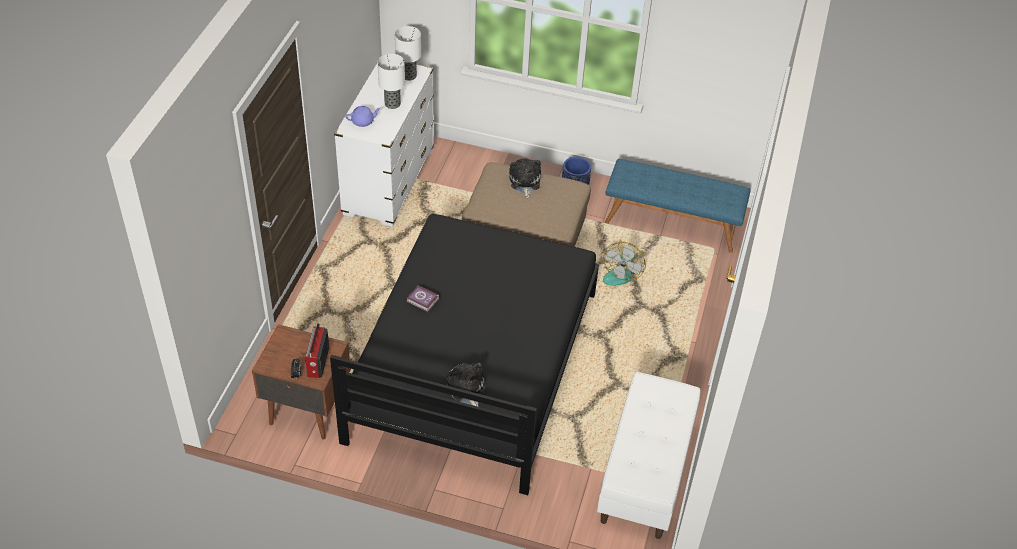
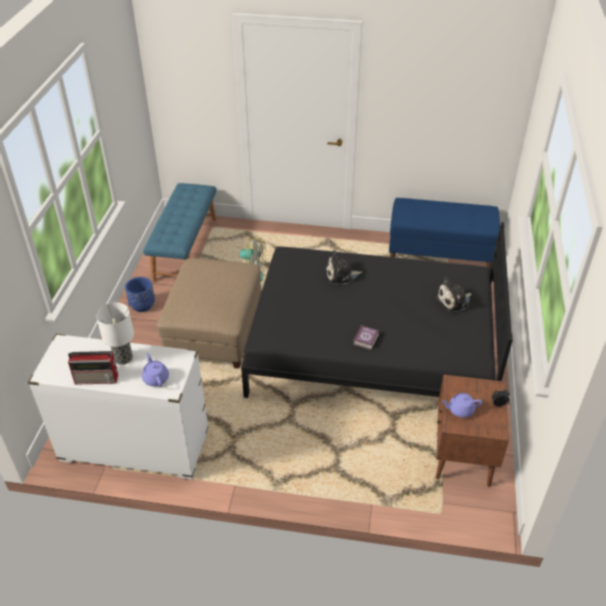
camera: 95 degrees left, 5 degrees down
radio [305,323,329,378] -> radio moved to [68,351,118,385]
table lamp [395,26,421,81] -> none
plush toy [509,158,541,198] -> plush toy moved to [326,250,362,285]
white bench [597,372,701,539] -> blue bench [389,198,500,269]
none -> purple teapot [442,393,482,418]

